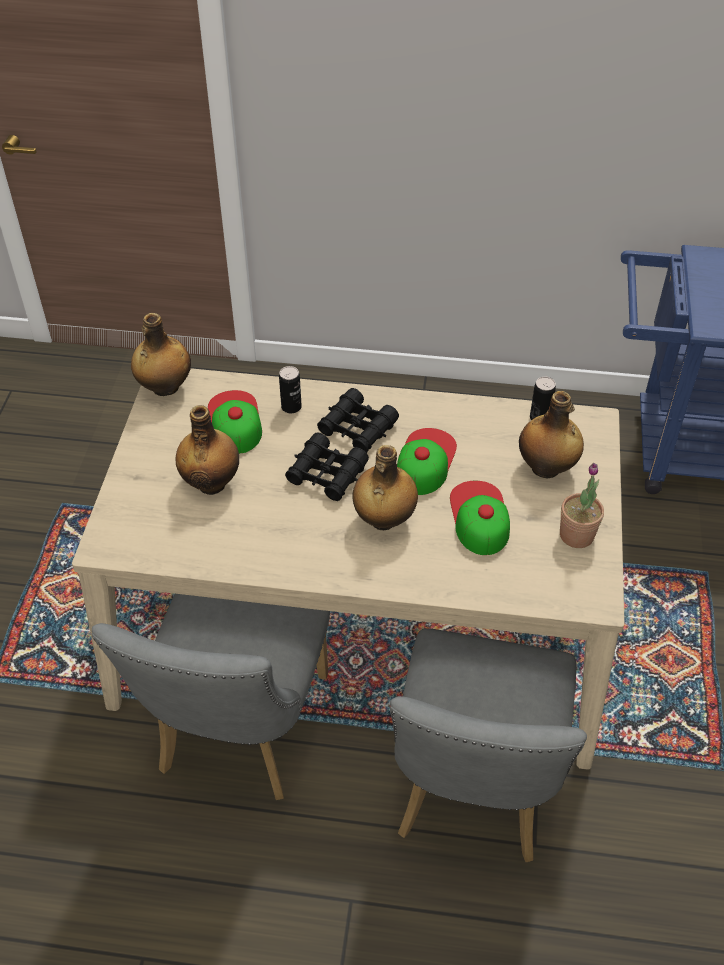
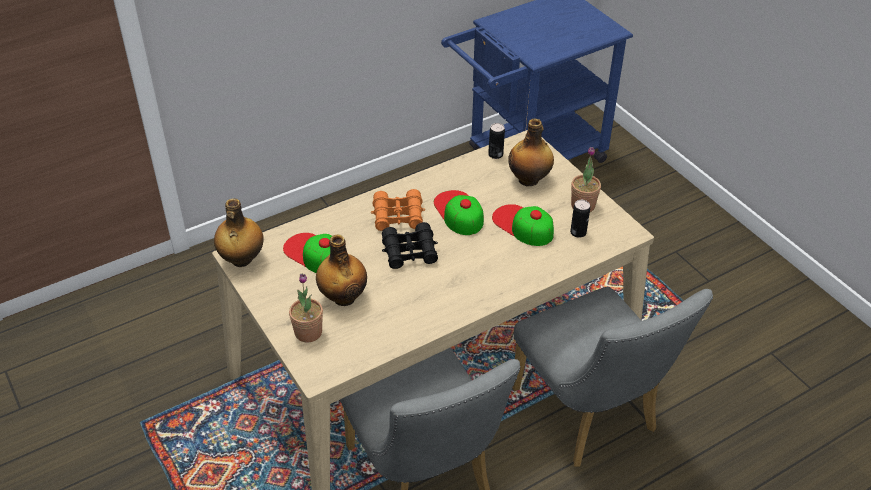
camera: 40 degrees left, 5 degrees down
can [279,366,302,413] -> can moved to [570,200,590,238]
black binoculars [317,388,399,453] -> orange binoculars [371,189,425,231]
bottle [352,445,418,530] -> none
none -> potted plant [289,274,323,343]

